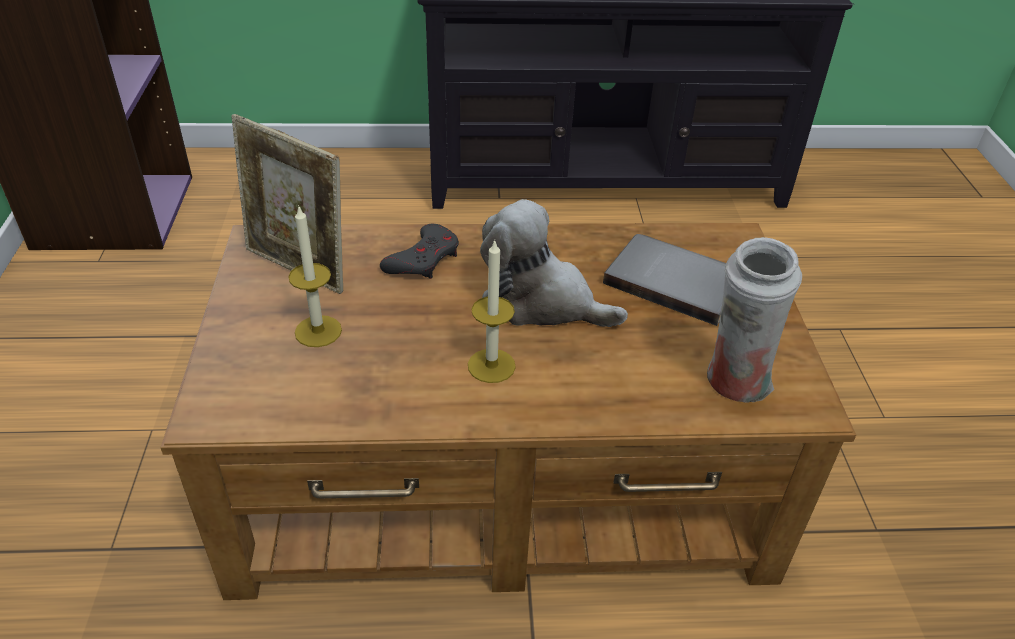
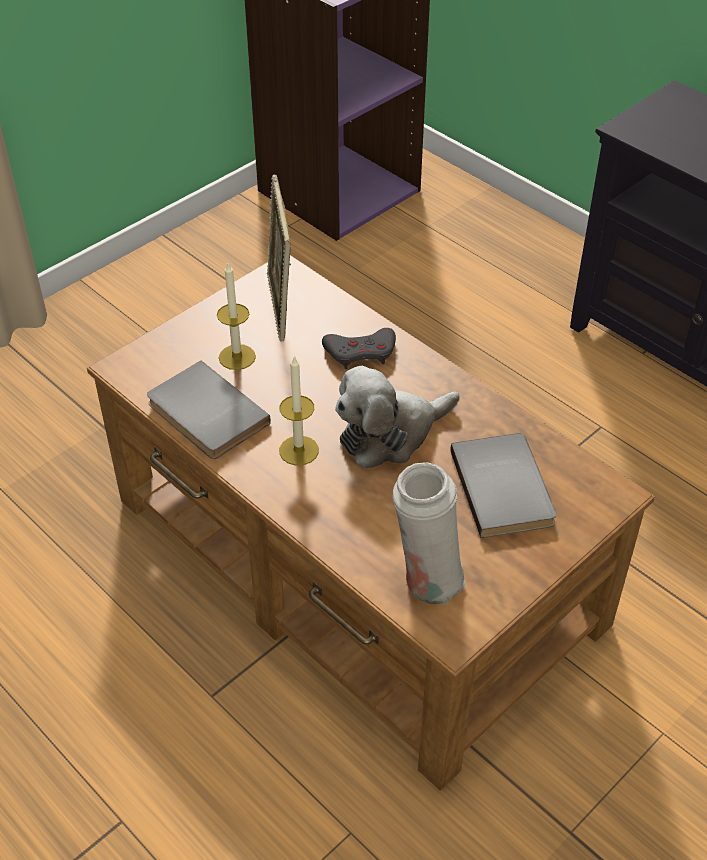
camera: 50 degrees right, 5 degrees up
plush toy [480,199,628,327] -> plush toy turned 105 degrees counterclockwise [335,366,460,469]
none -> grey book [147,361,271,459]

